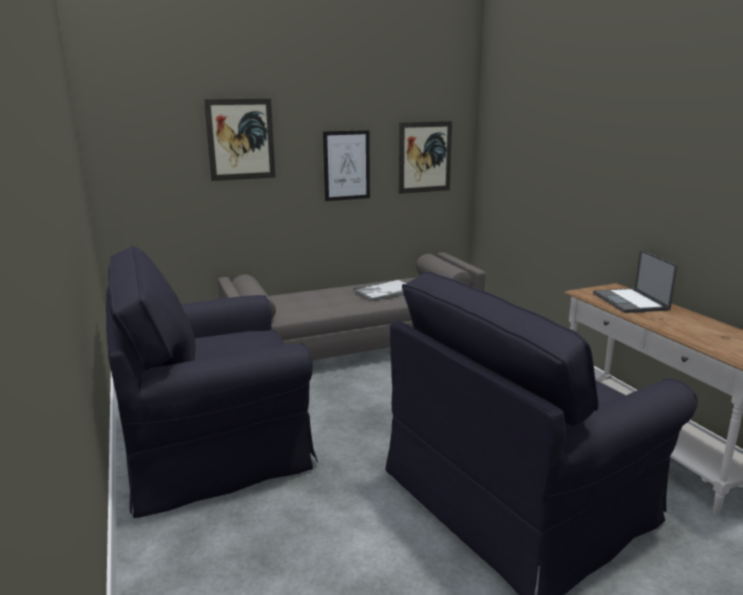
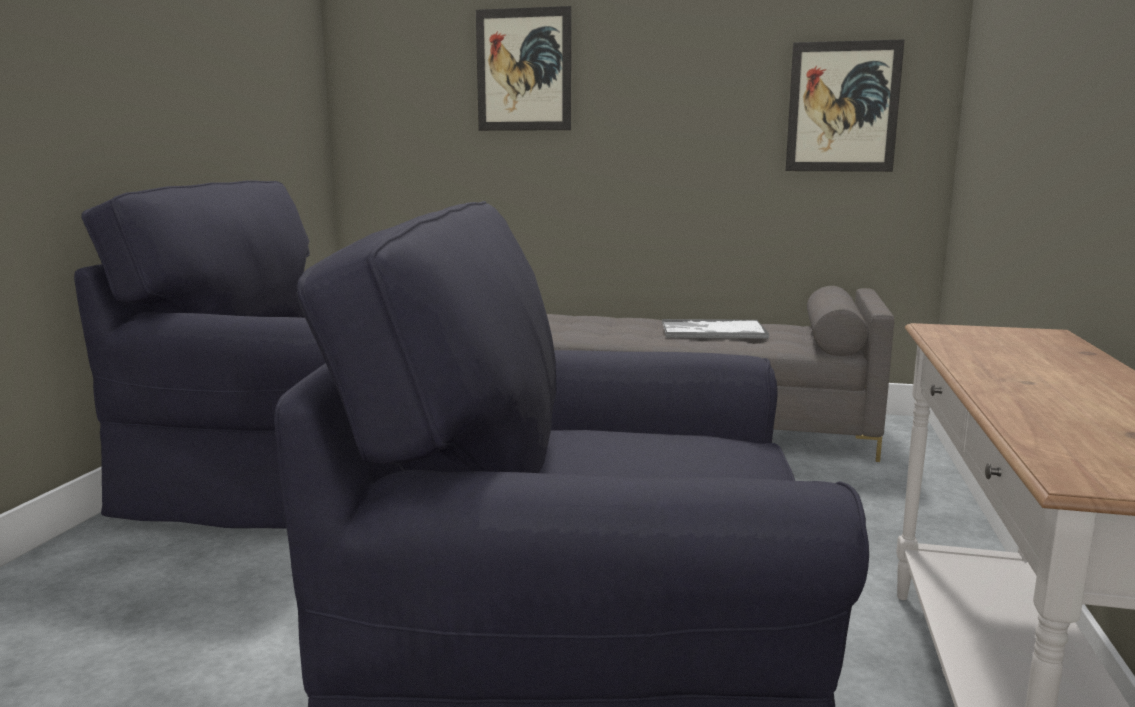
camera: 35 degrees right, 5 degrees down
picture [323,130,370,201] -> none
laptop [593,249,678,313] -> none

